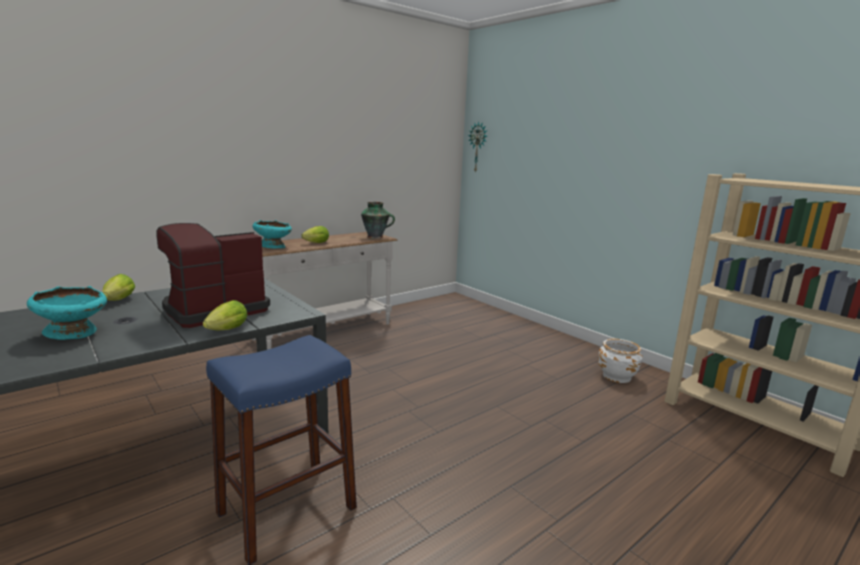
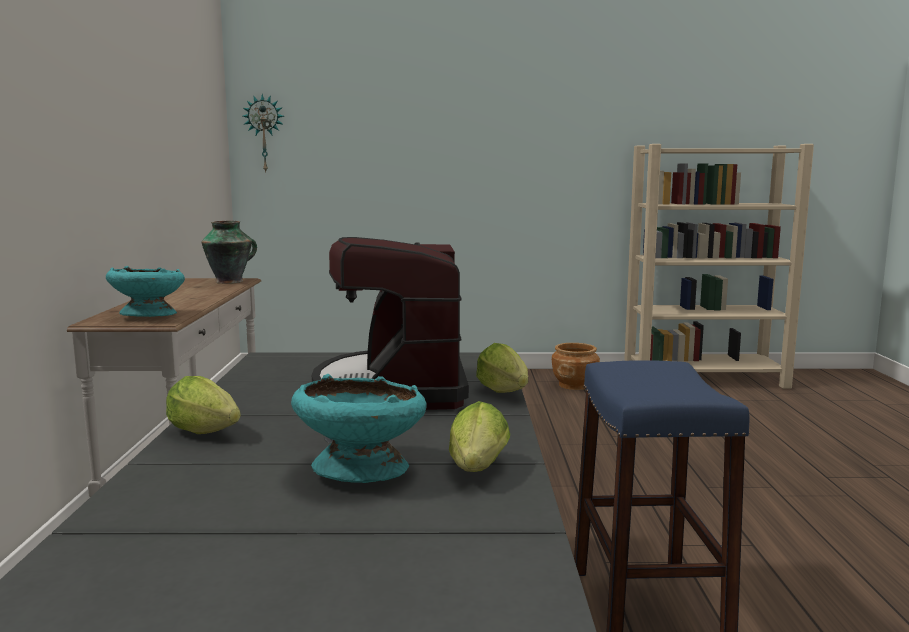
camera: 50 degrees left, 5 degrees down
lettuce [301,226,329,243] -> lettuce moved to [449,401,510,472]
white planter [598,339,643,383] -> brown planter [552,343,600,390]

